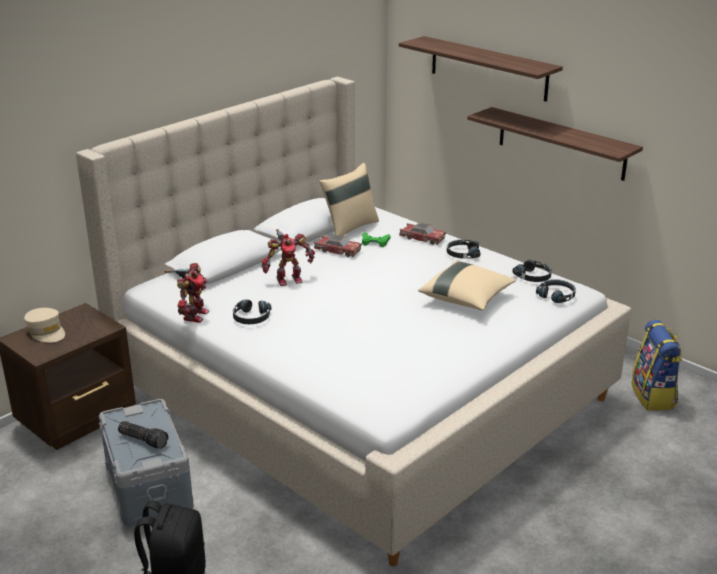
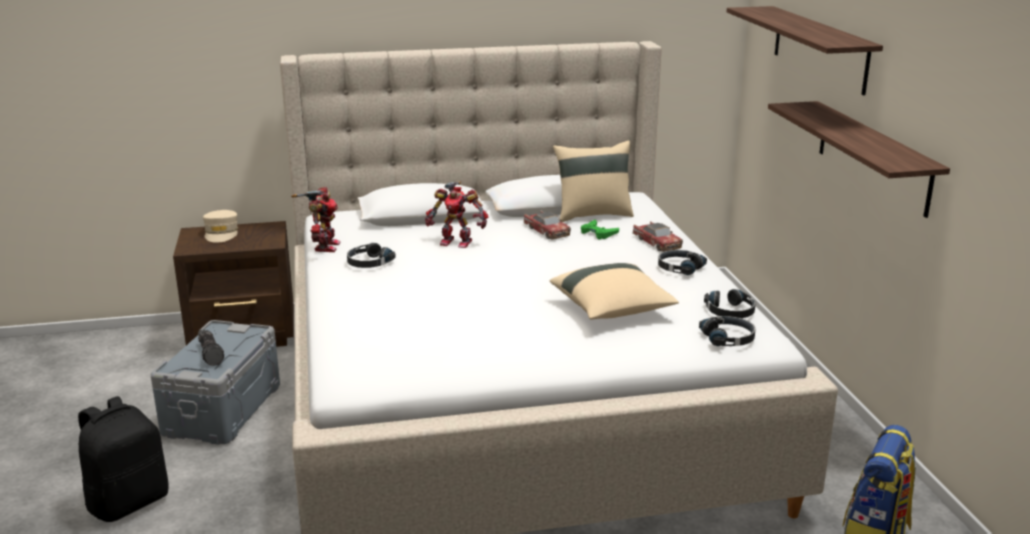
camera: 35 degrees right, 5 degrees down
toy robot [164,263,209,323] -> toy robot turned 45 degrees counterclockwise [291,187,341,252]

